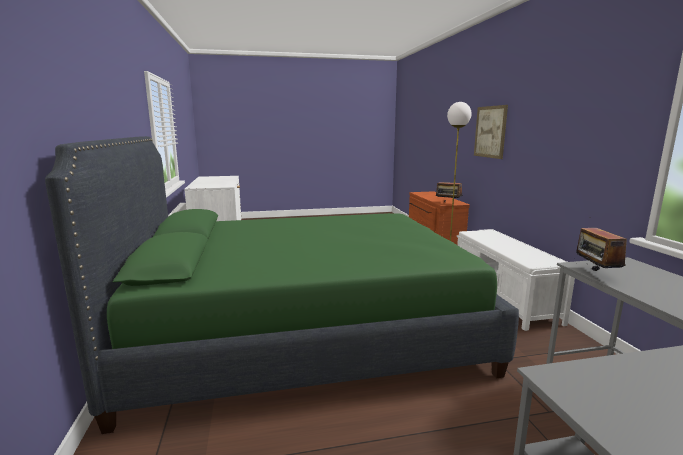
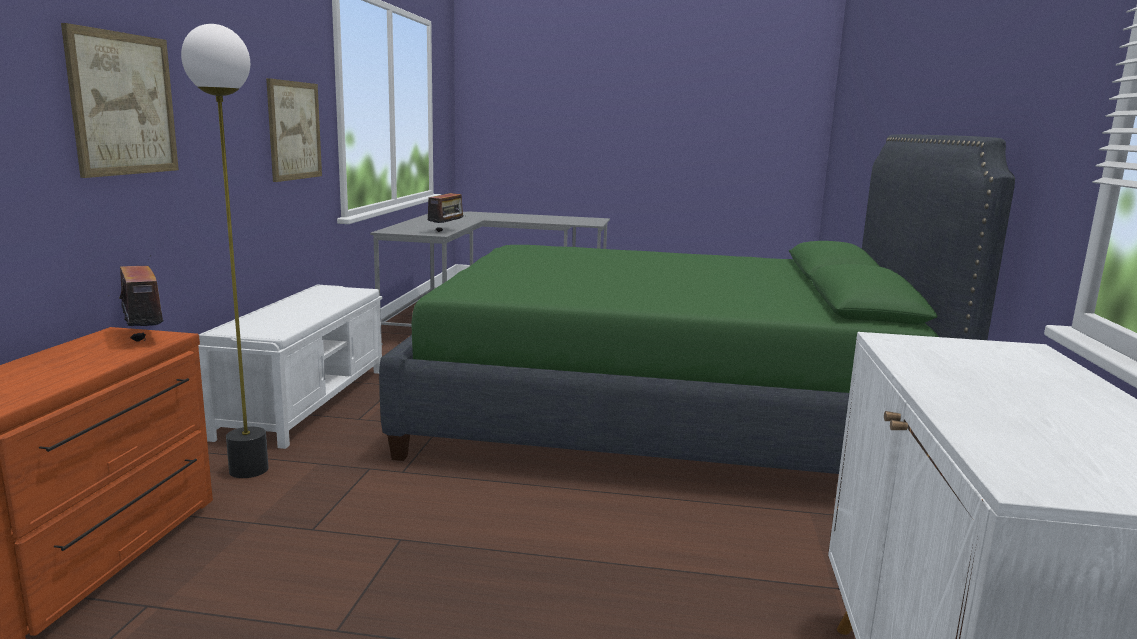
camera: 160 degrees left, 0 degrees up
none -> picture [266,78,322,182]

